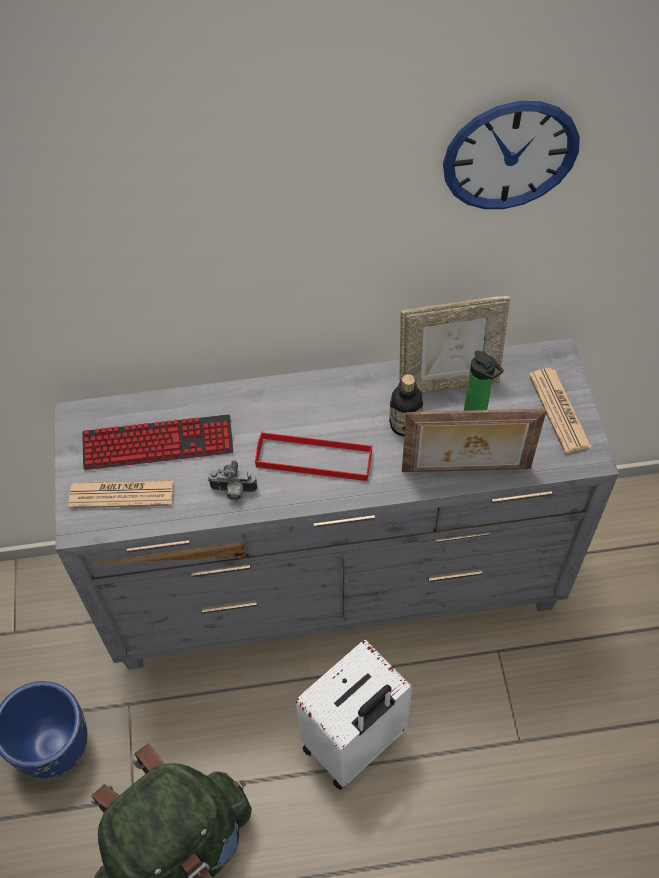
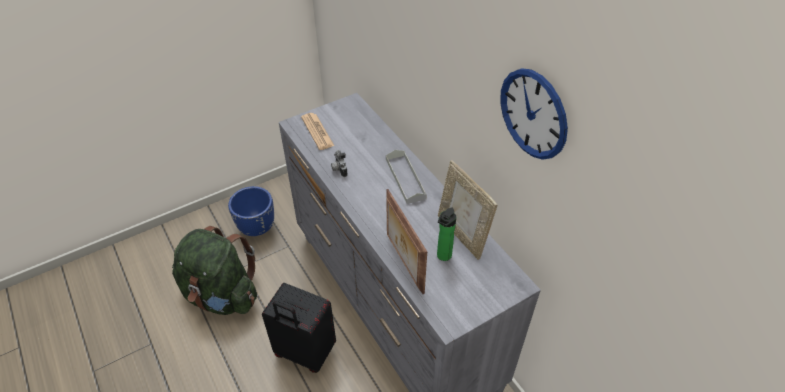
camera: 65 degrees right, 10 degrees down
keyboard [82,414,233,470] -> none
red tray [255,432,372,481] -> none
white suitcase [296,640,412,790] -> black suitcase [262,283,336,373]
bottle [389,374,423,436] -> none
newspaper [529,368,592,453] -> none
none -> grey tray [386,150,427,204]

